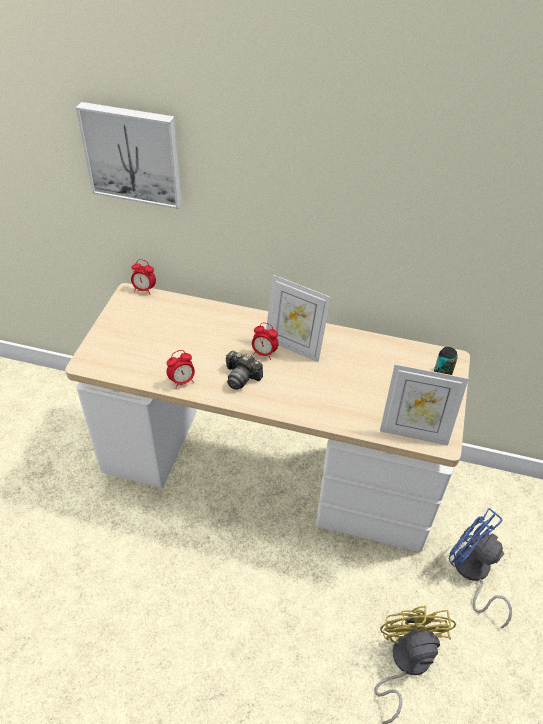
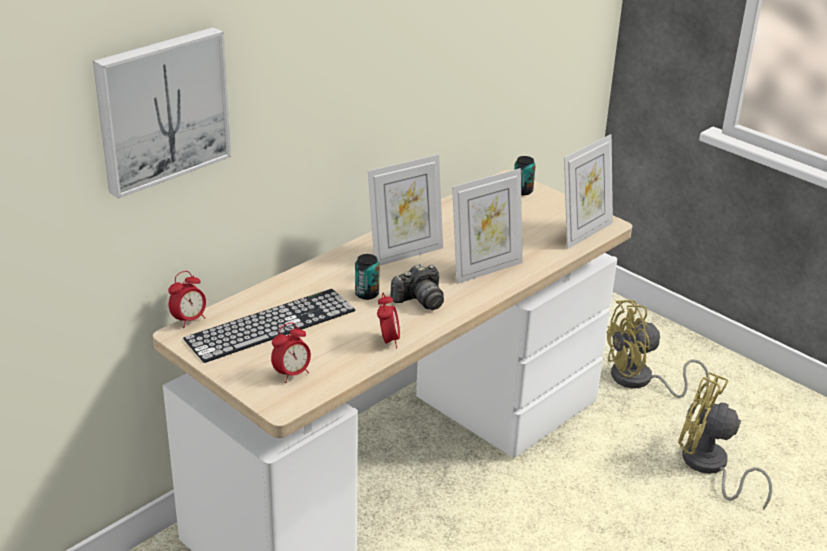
camera: 60 degrees left, 15 degrees down
alarm clock [252,323,279,360] -> alarm clock moved to [271,322,311,383]
blue fan [449,508,512,629] -> yellow fan [607,300,710,398]
none -> keyboard [183,289,355,363]
none -> can [355,254,380,300]
none -> picture frame [452,168,523,284]

